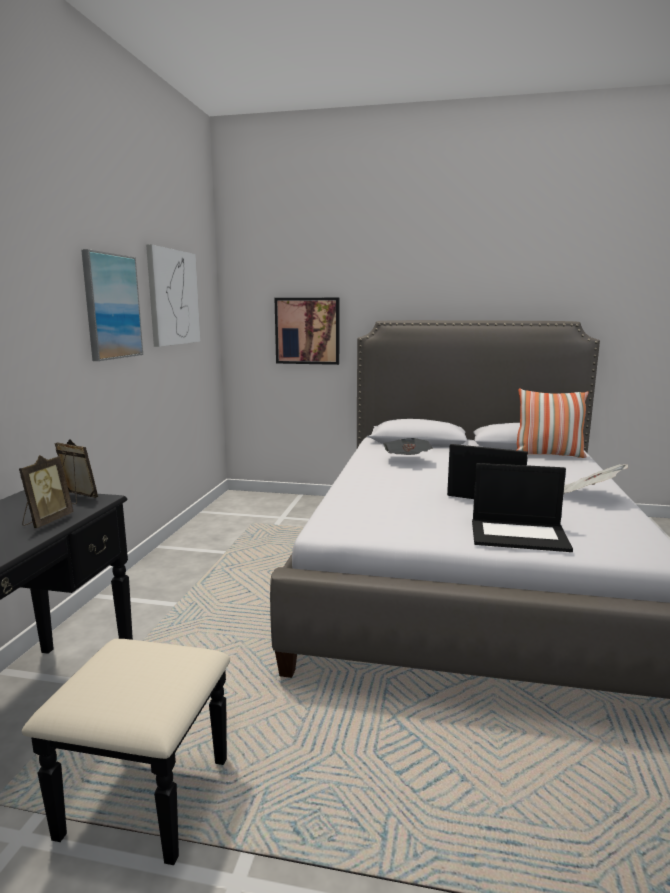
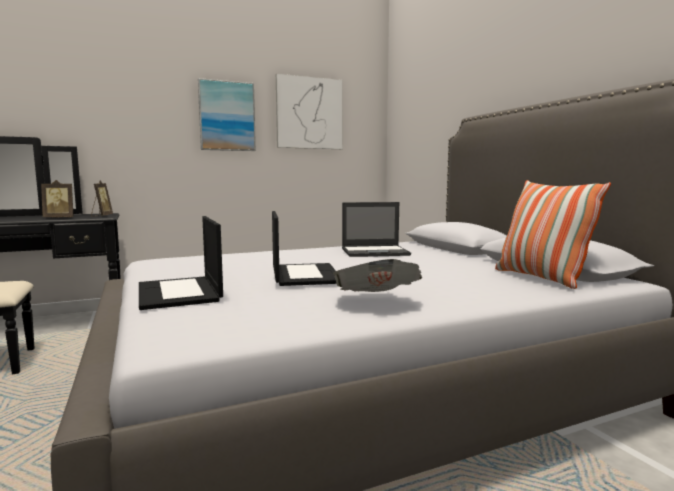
camera: 55 degrees right, 5 degrees down
picture [275,298,339,365] -> none
newspaper [383,438,433,455] -> laptop [342,202,411,257]

